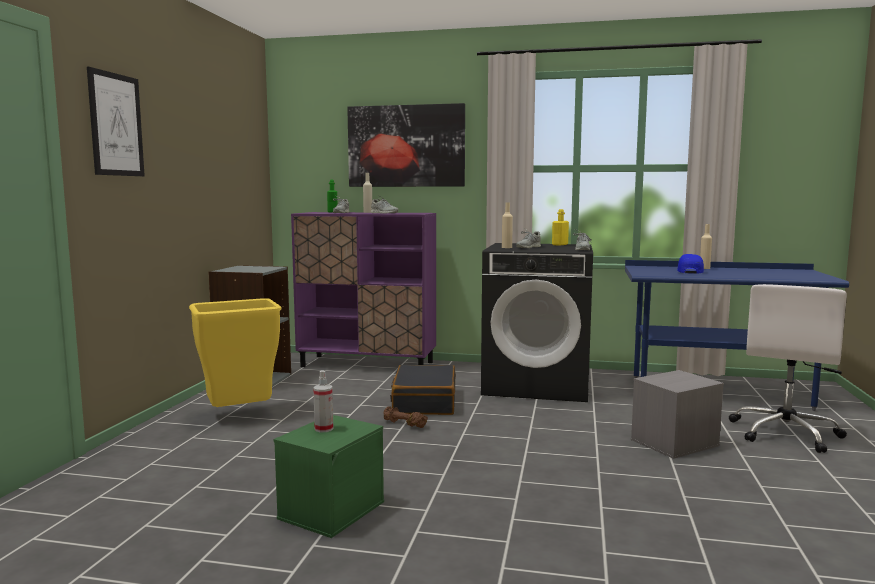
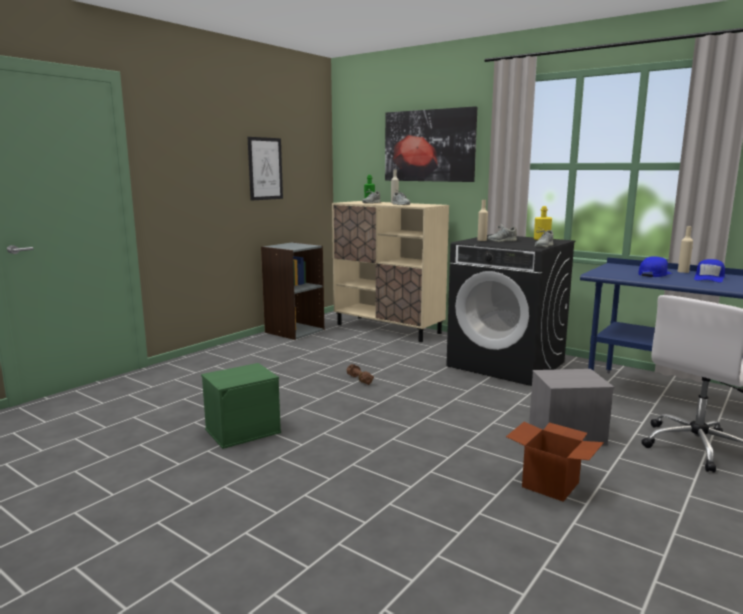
camera: 25 degrees right, 5 degrees up
picture [87,67,145,176] -> picture moved to [248,137,283,201]
yellow trash can [189,298,282,407] -> none
purple cabinet [291,212,436,367] -> beige cabinet [332,201,449,342]
spray bottle [313,371,334,432] -> none
black suitcase [390,365,456,415] -> none
none -> cardboard box [506,422,604,502]
none -> blue cap [694,259,725,282]

